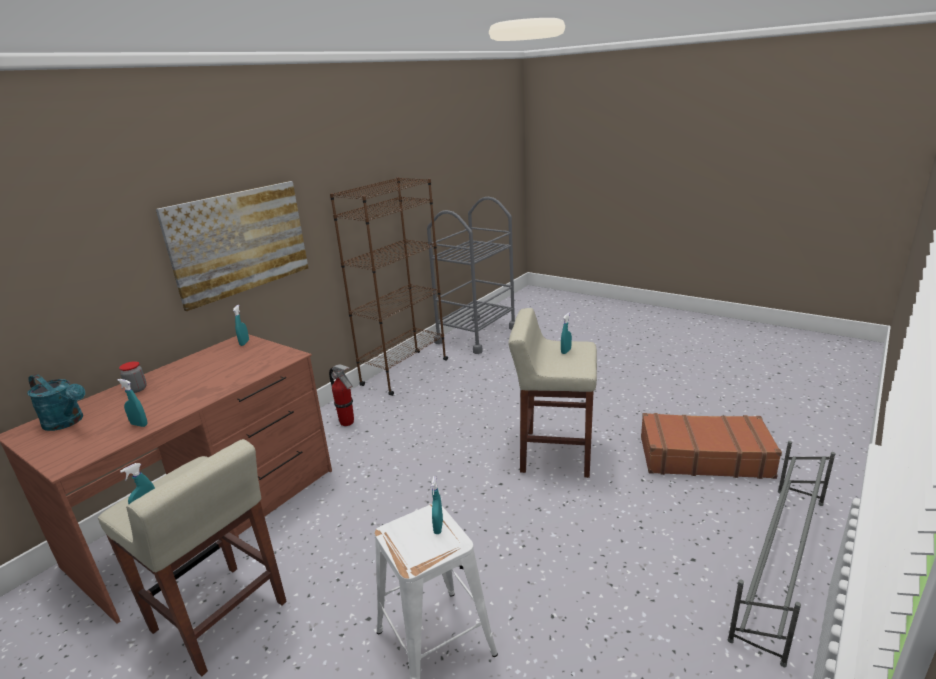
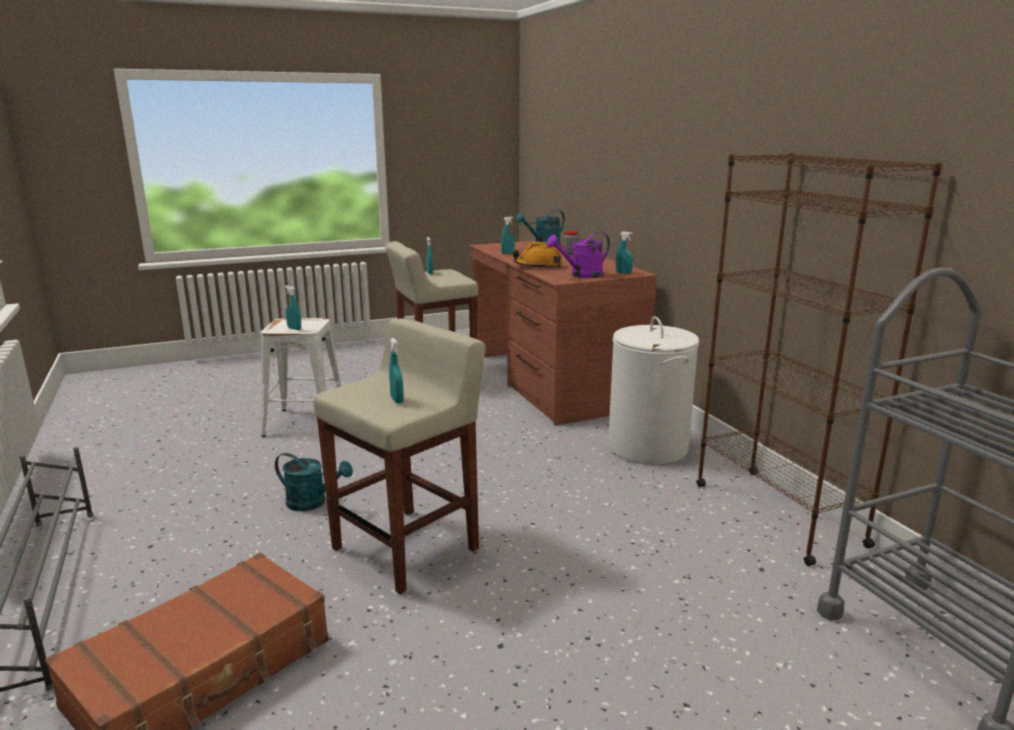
camera: 120 degrees right, 5 degrees down
picture [156,181,308,311] -> none
fire extinguisher [329,364,354,426] -> white laundry basket [608,316,700,465]
none -> turquoise watering can [275,453,353,511]
none -> orange hard hat [512,242,562,269]
none -> purple watering can [547,232,610,278]

